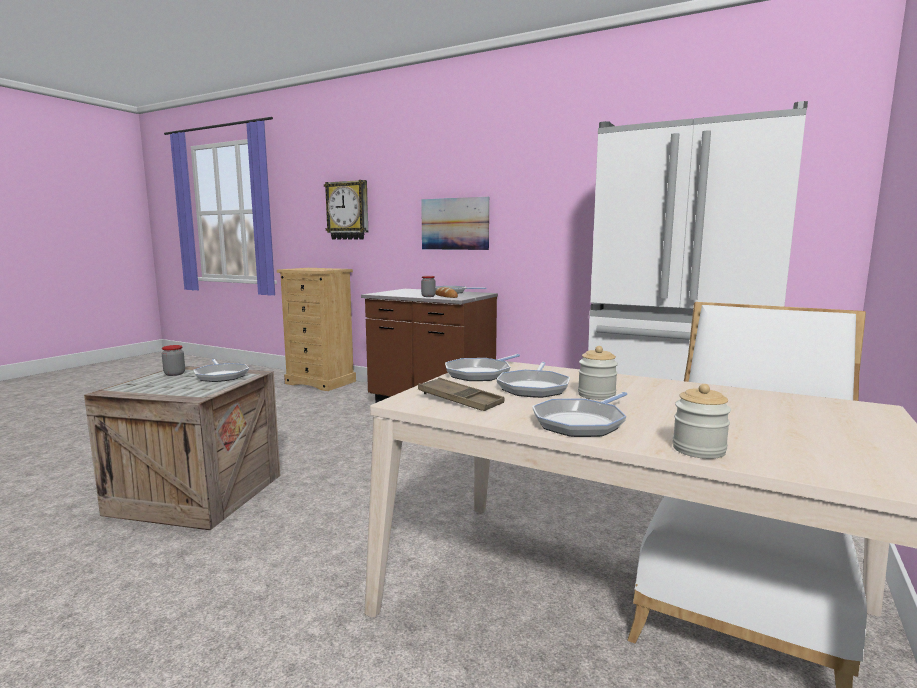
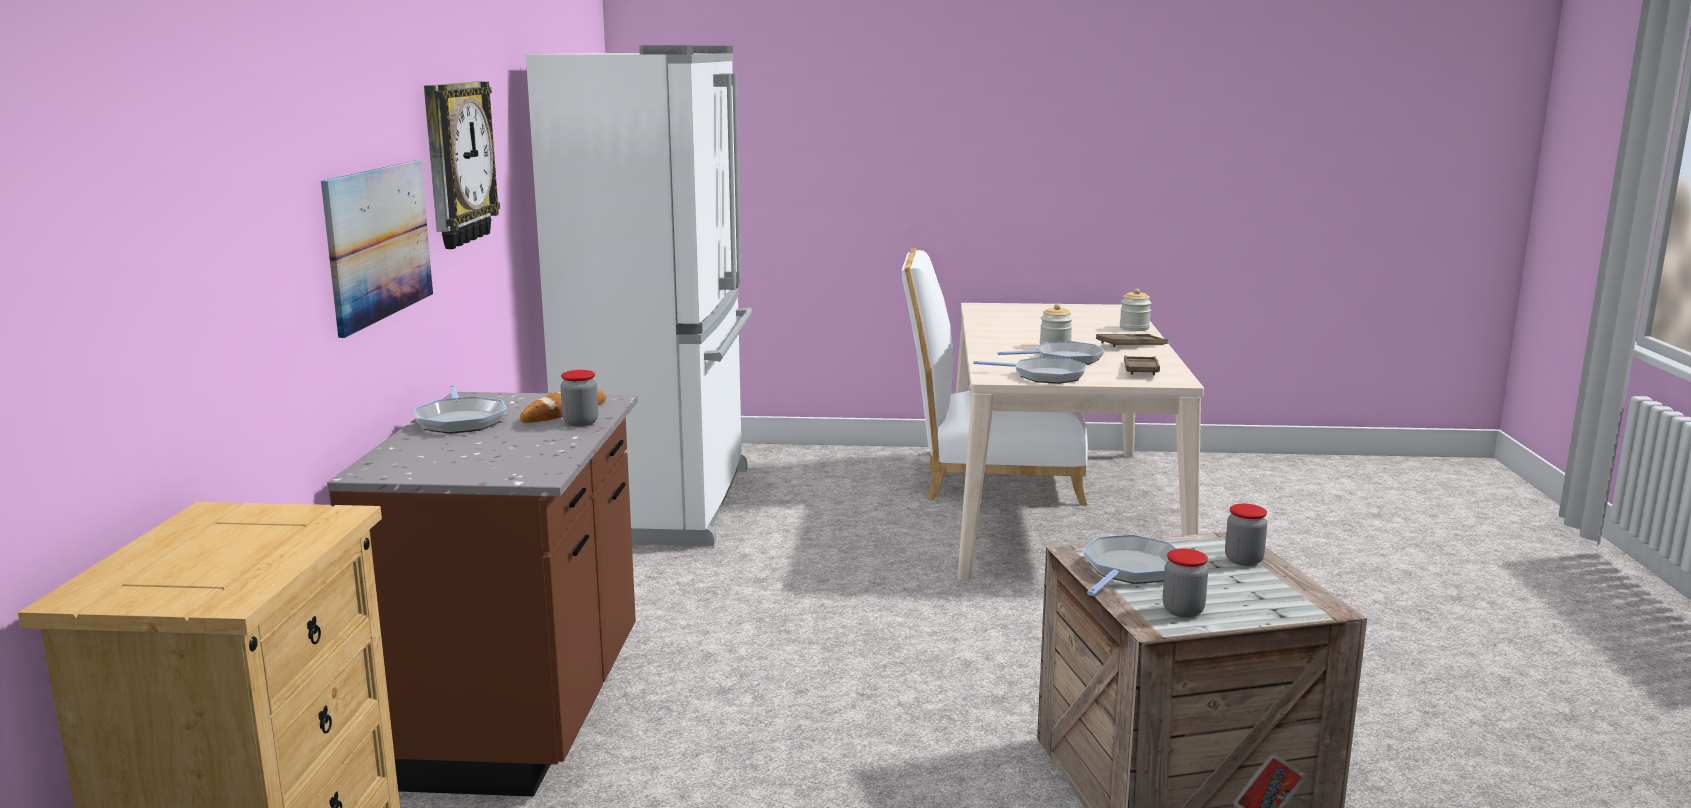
camera: 115 degrees left, 5 degrees up
wall clock [324,180,368,240] -> wall clock moved to [424,82,500,249]
frying pan [532,392,627,437] -> brown tray [1096,334,1168,347]
none -> jar [1225,504,1267,566]

